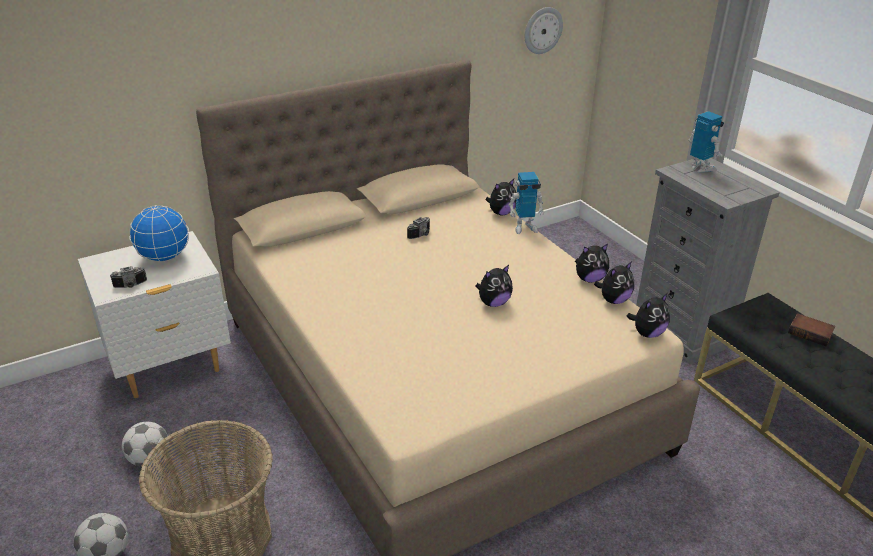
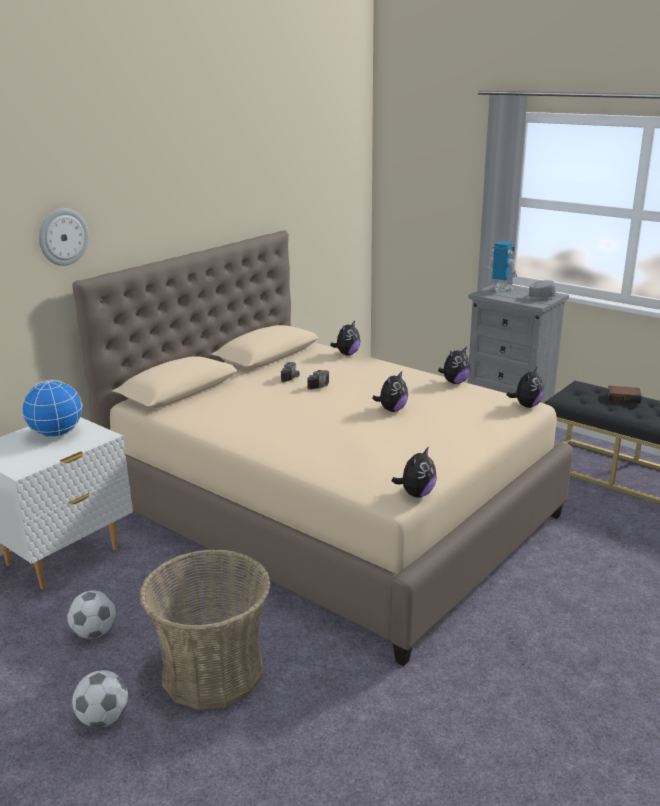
camera: 20 degrees left, 10 degrees down
camera [110,266,147,288] -> camera moved to [307,370,329,390]
toy robot [509,172,545,234] -> none
wall clock [525,7,563,54] -> wall clock moved to [39,208,89,266]
plush toy [594,261,634,304] -> plush toy moved to [392,446,436,498]
none -> grey cap [523,280,556,301]

